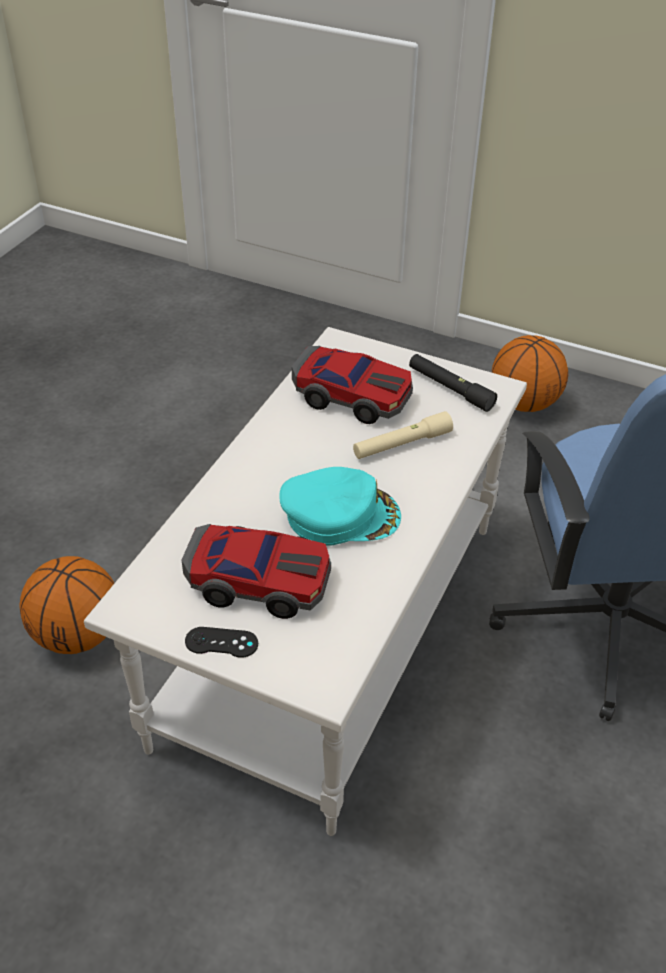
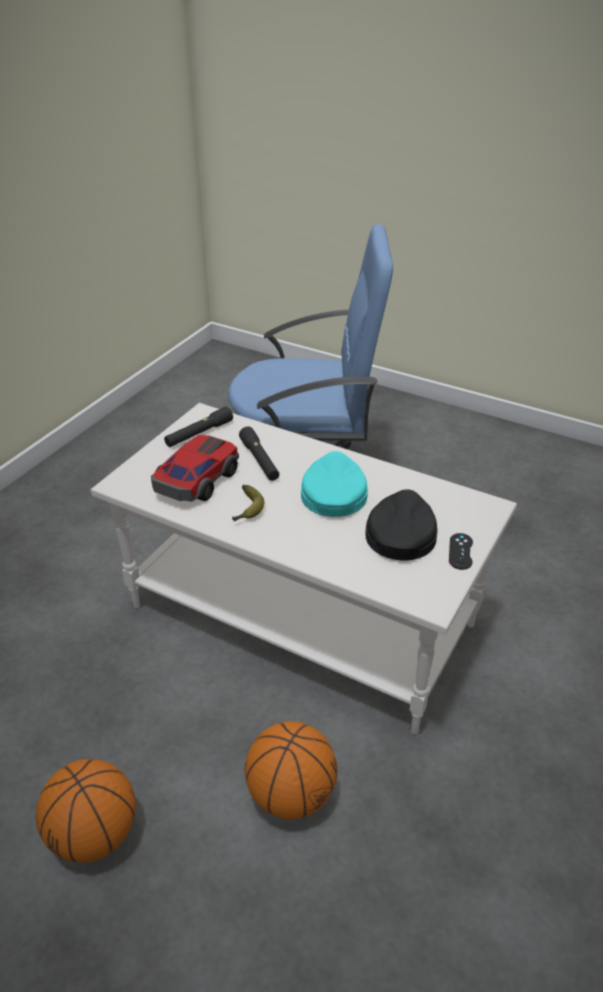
camera: 85 degrees left, 5 degrees down
toy car [182,524,331,619] -> black cap [365,489,438,560]
beige flashlight [353,411,453,459] -> black flashlight [239,427,279,481]
basketball [492,335,568,412] -> basketball moved to [36,759,136,863]
none -> banana [232,485,265,521]

